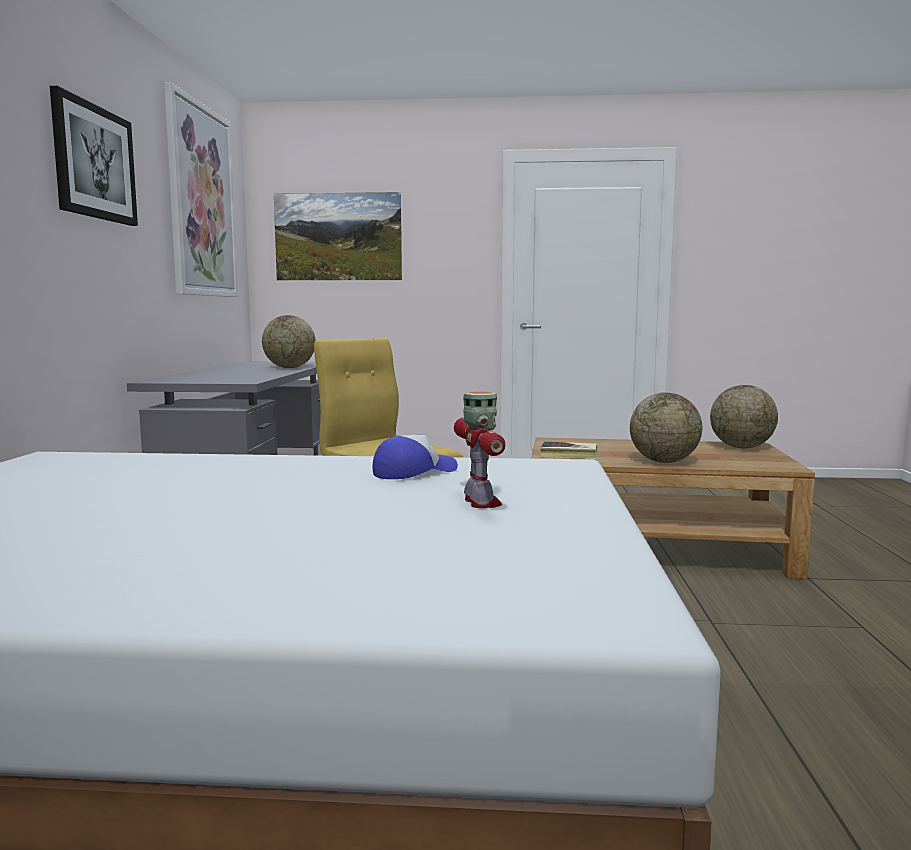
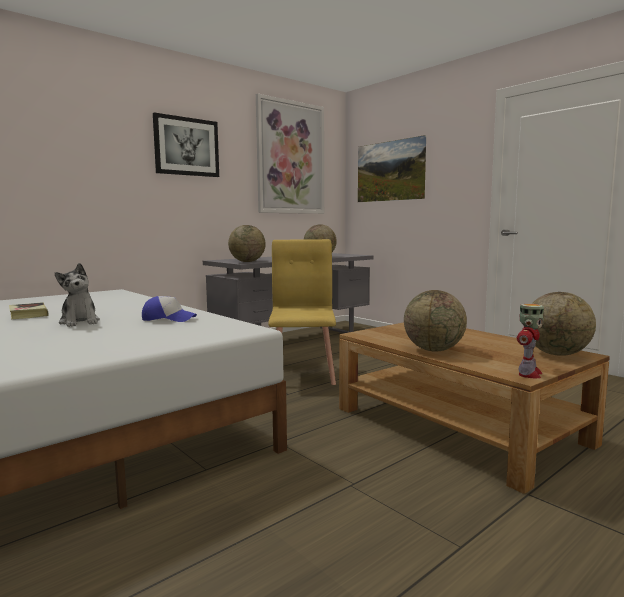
camera: 45 degrees right, 0 degrees up
toy robot [454,391,505,508] -> toy robot moved to [517,304,544,378]
book [541,442,597,459] -> book moved to [9,302,48,319]
none -> plush toy [55,263,100,327]
none -> globe [228,225,266,262]

